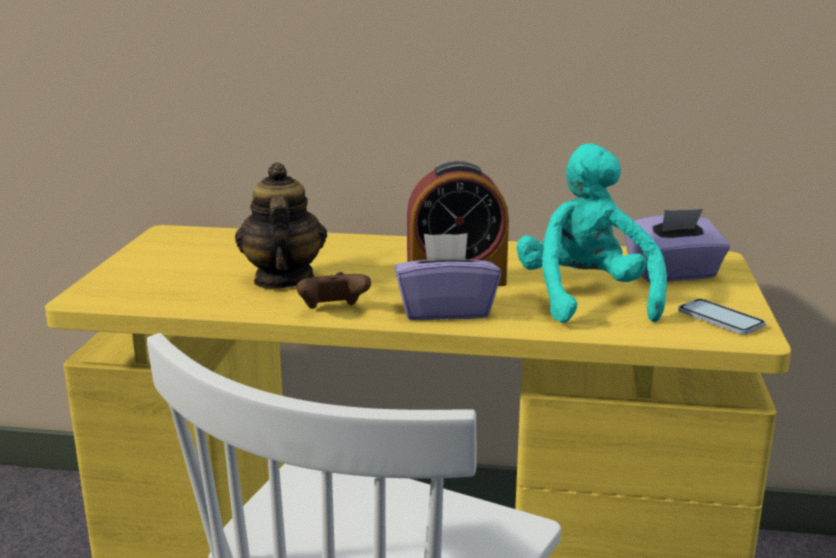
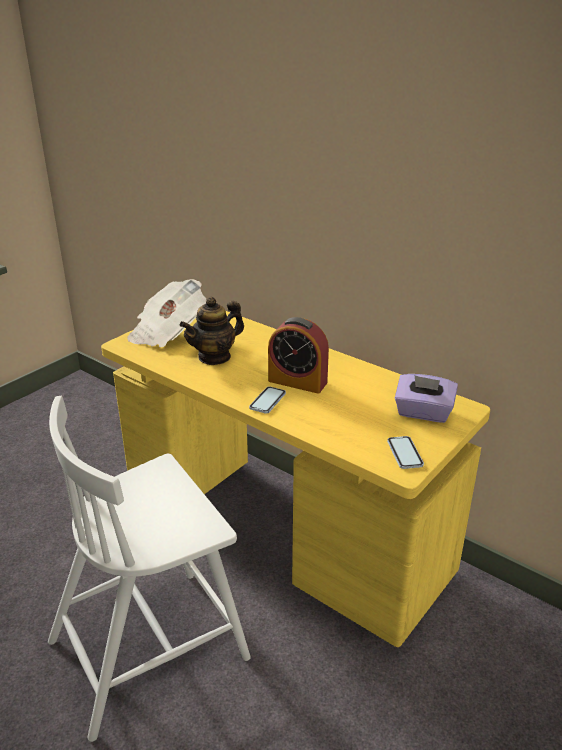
camera: 30 degrees right, 10 degrees up
teapot [235,162,327,289] -> teapot turned 150 degrees counterclockwise [180,297,244,365]
brown game controller [296,272,371,309] -> none
purple tissue box [395,233,501,320] -> phone [249,386,286,414]
turquoise plush toy [516,143,667,323] -> none
none -> newspaper [127,279,206,347]

